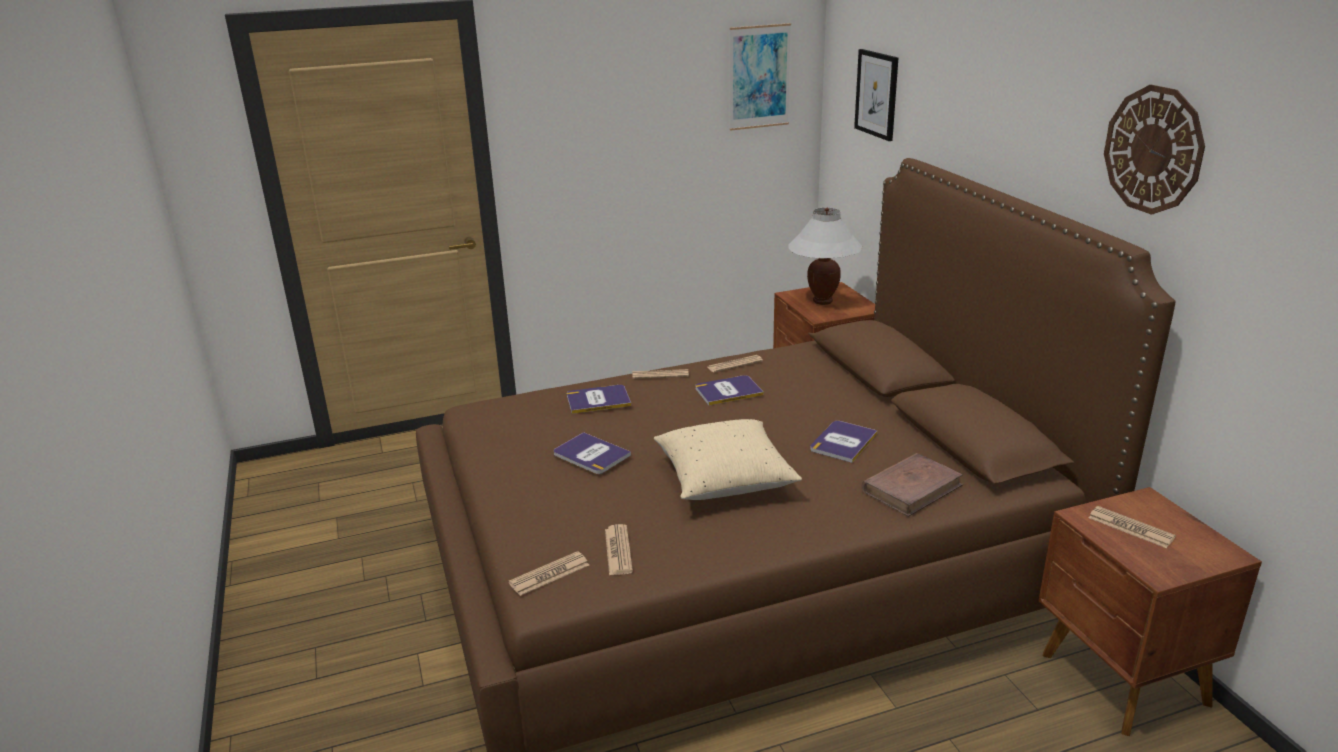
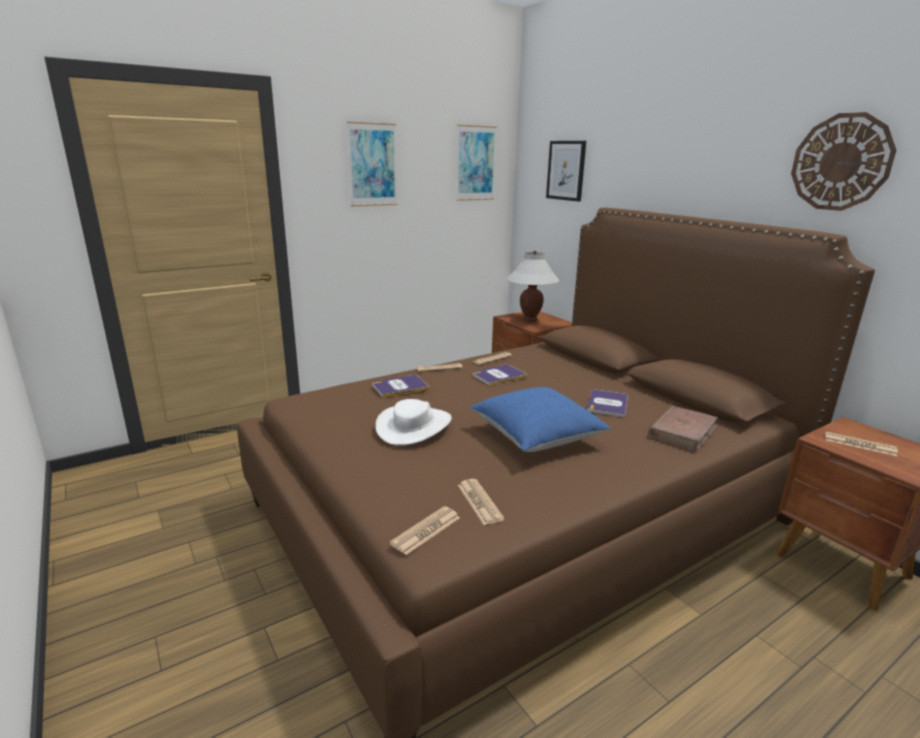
camera: 15 degrees left, 5 degrees down
book [554,432,631,474] -> white hat [375,399,452,445]
beige pillow [654,419,802,500] -> blue pillow [470,387,611,452]
none -> picture [347,121,398,207]

